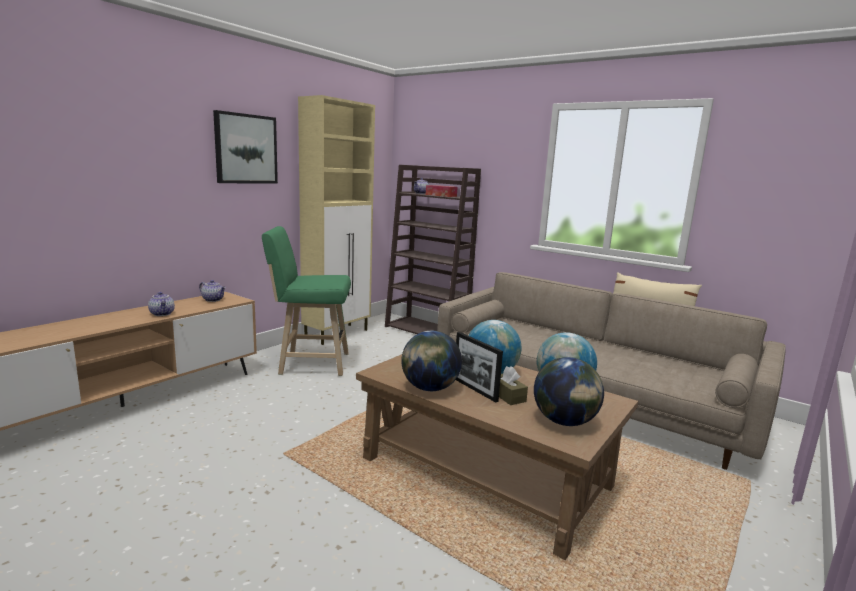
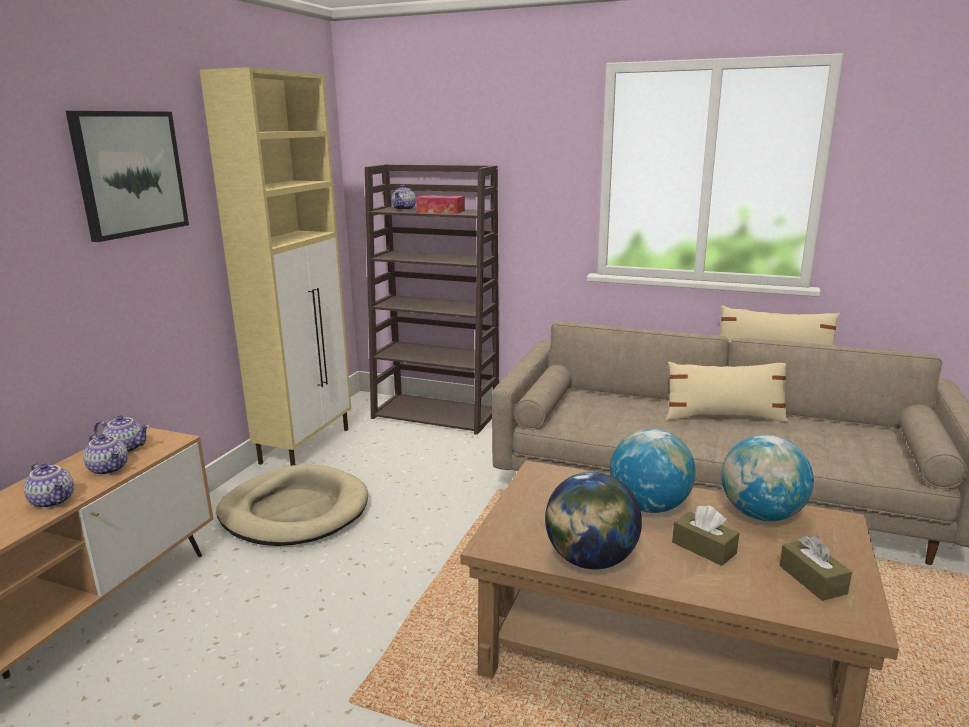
camera: 15 degrees left, 5 degrees up
green stool [262,226,351,376] -> beige dog bed [216,464,368,546]
picture frame [456,332,503,403] -> none
globe [534,357,604,426] -> brown tissue box [779,535,852,601]
none -> teapot [83,434,128,475]
none -> beige pillow [666,362,789,422]

